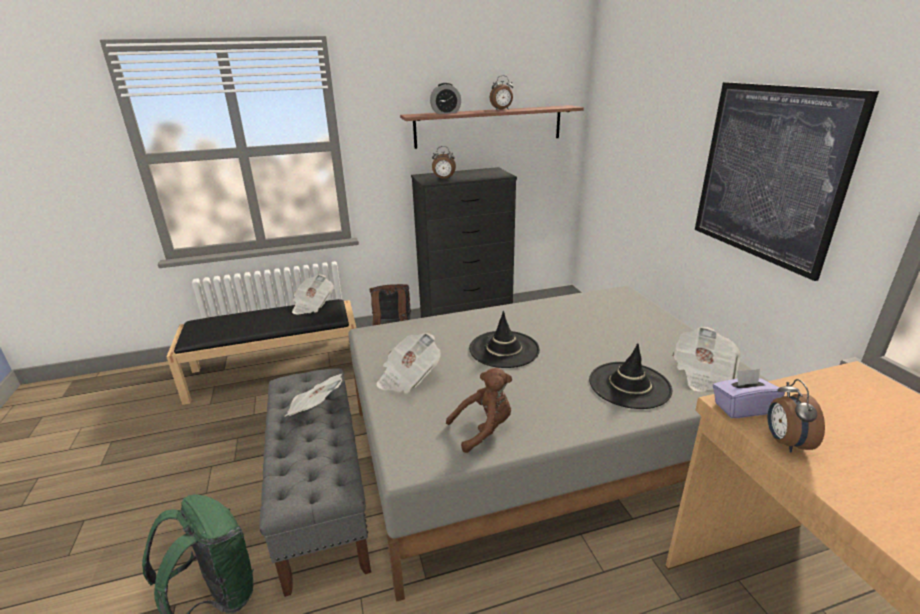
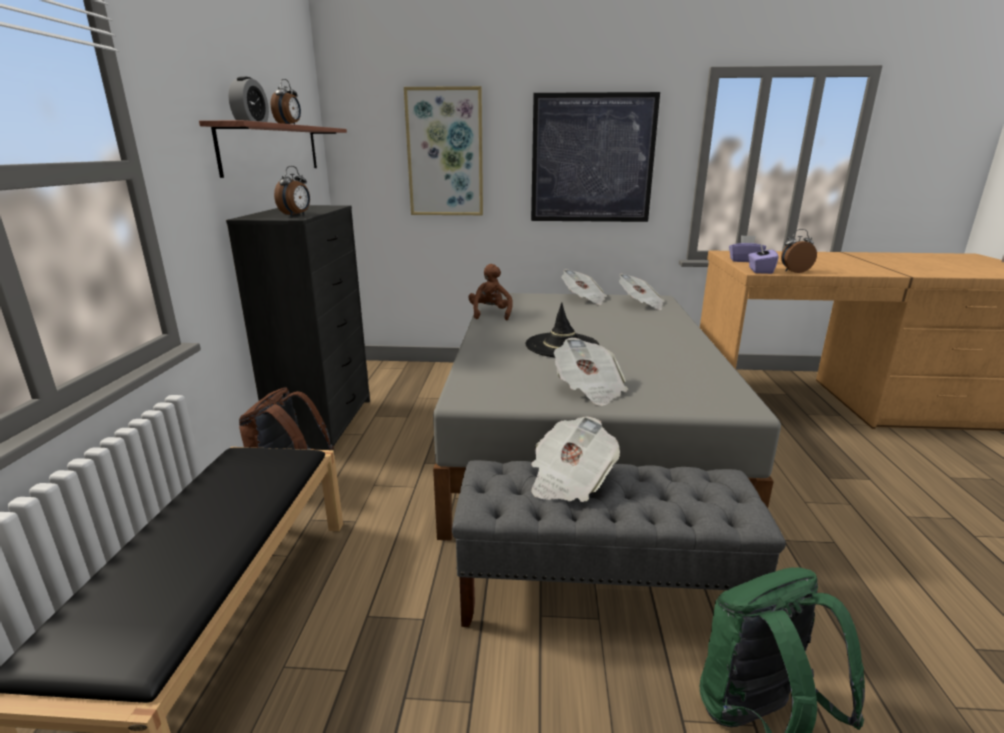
camera: 70 degrees left, 5 degrees down
newspaper [292,275,333,315] -> newspaper moved to [561,269,607,305]
brown plush toy [446,368,512,453] -> brown plush toy moved to [468,264,513,320]
black hat [589,343,672,409] -> none
alarm clock [768,379,825,453] -> alarm clock turned 150 degrees clockwise [781,229,817,273]
none -> picture [404,86,483,215]
none -> purple tissue box [729,235,766,262]

